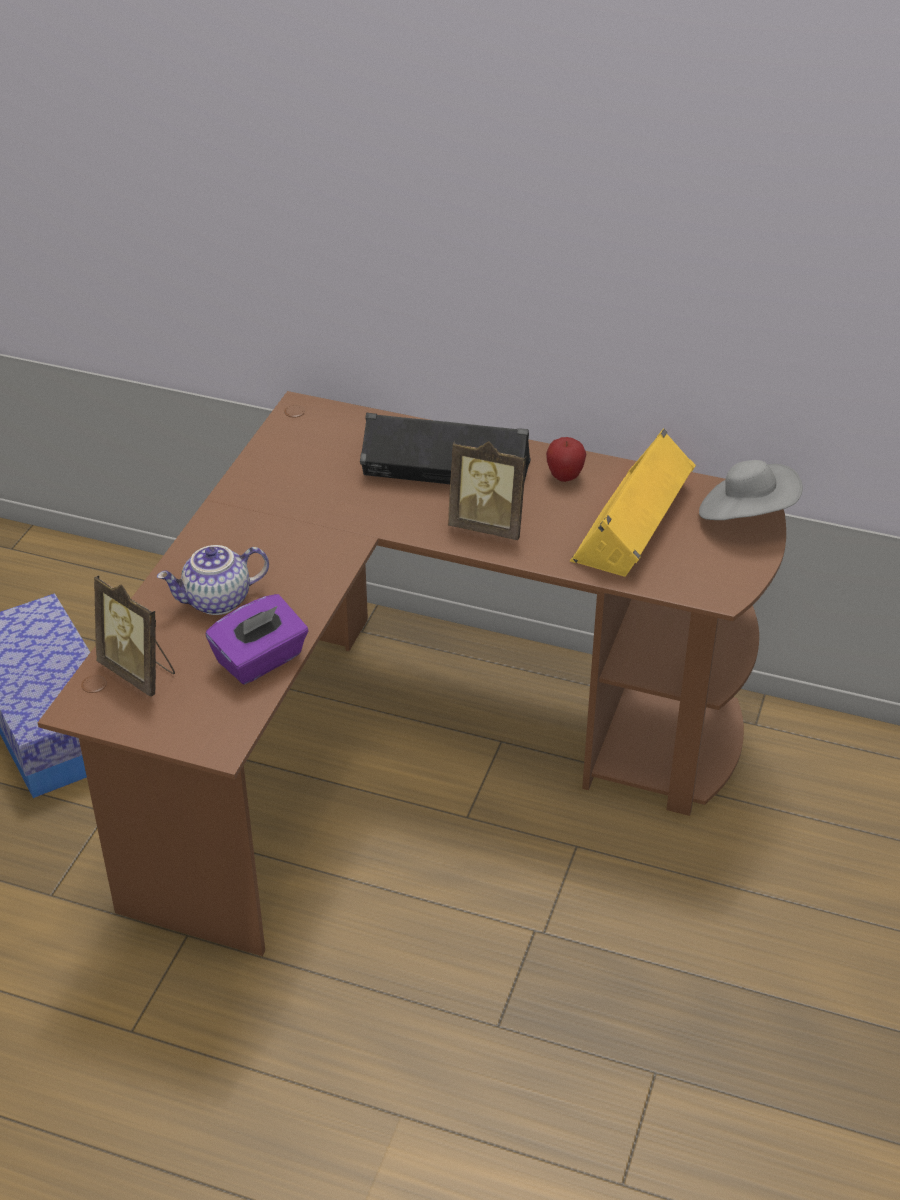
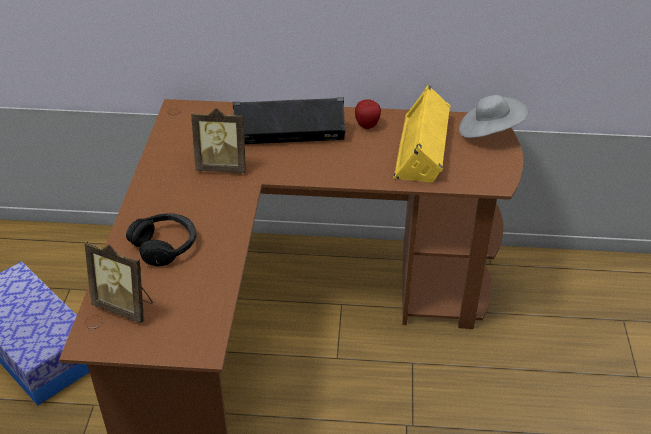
camera: 15 degrees left, 0 degrees up
teapot [157,545,269,615] -> black headphones [126,213,196,266]
purple tissue box [206,594,308,684] -> none
picture frame [448,441,526,540] -> picture frame moved to [191,108,246,173]

